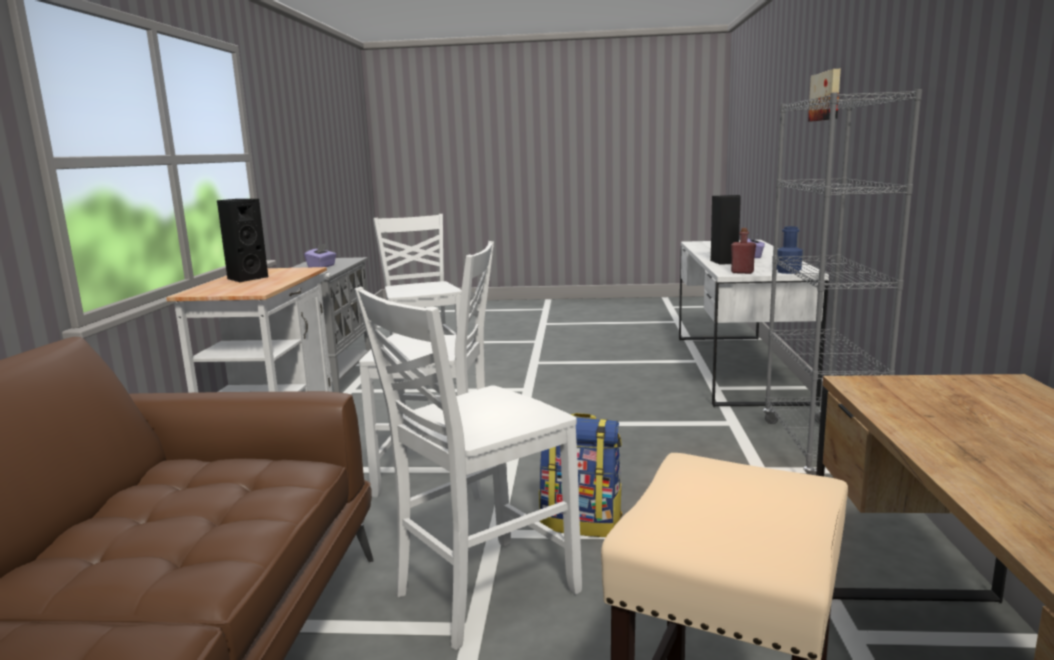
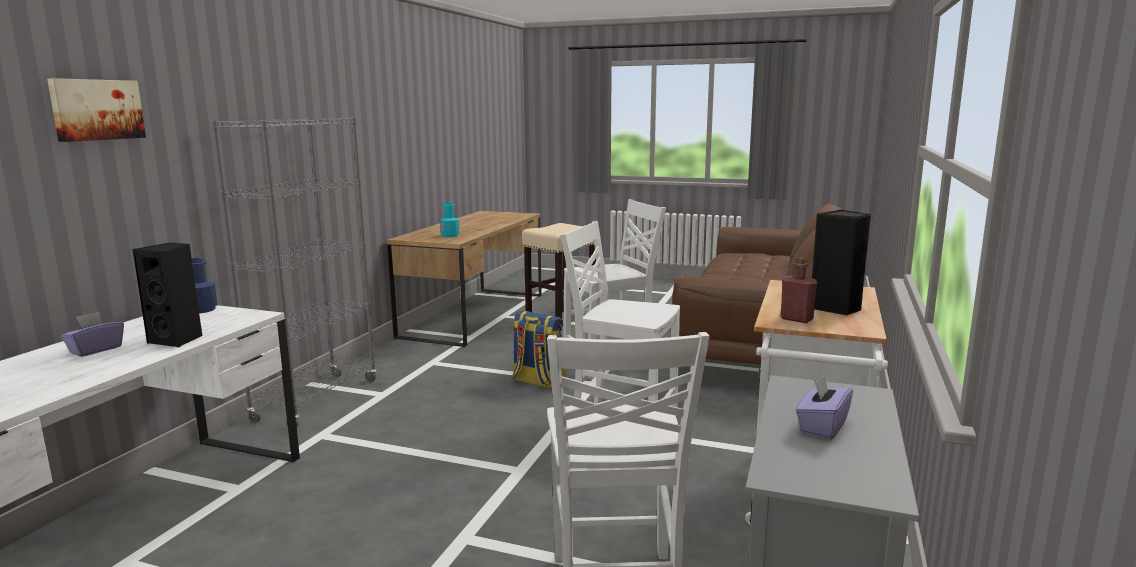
camera: 165 degrees left, 0 degrees up
red bottle [731,228,756,274] -> red bottle moved to [781,257,817,323]
none -> turquoise bottle [440,202,459,238]

